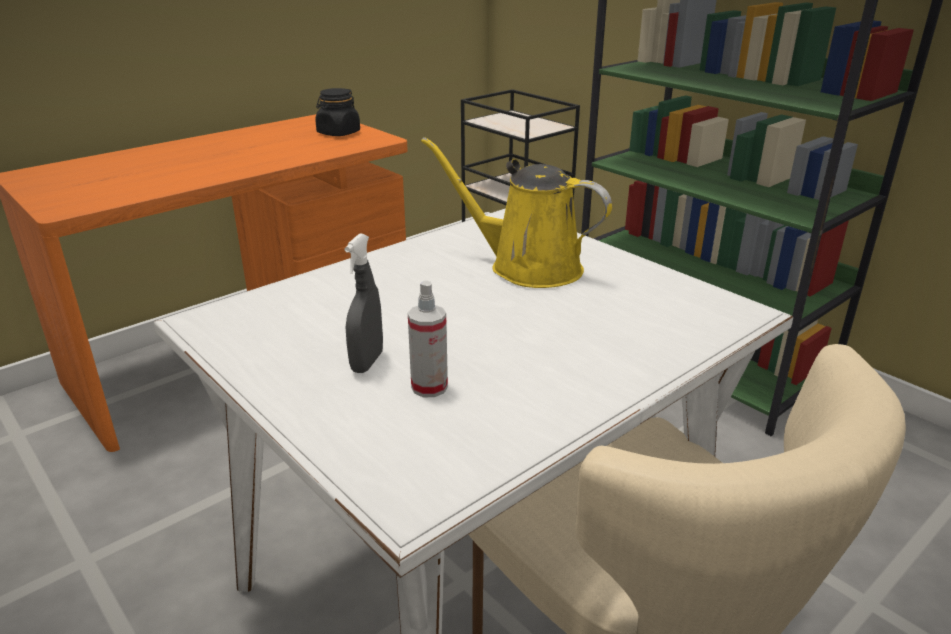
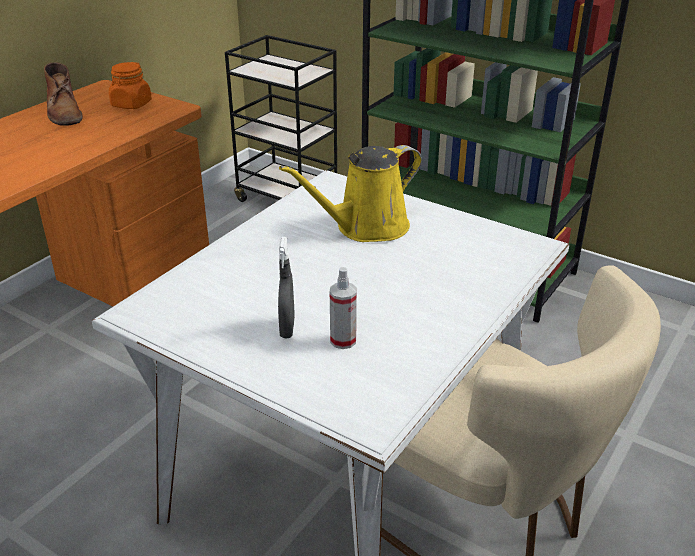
camera: 15 degrees left, 5 degrees up
black jar [315,88,360,136] -> orange jar [109,62,152,109]
yellow watering can [421,137,612,288] -> yellow watering can turned 45 degrees counterclockwise [279,145,422,242]
none -> brown boot [44,62,83,126]

